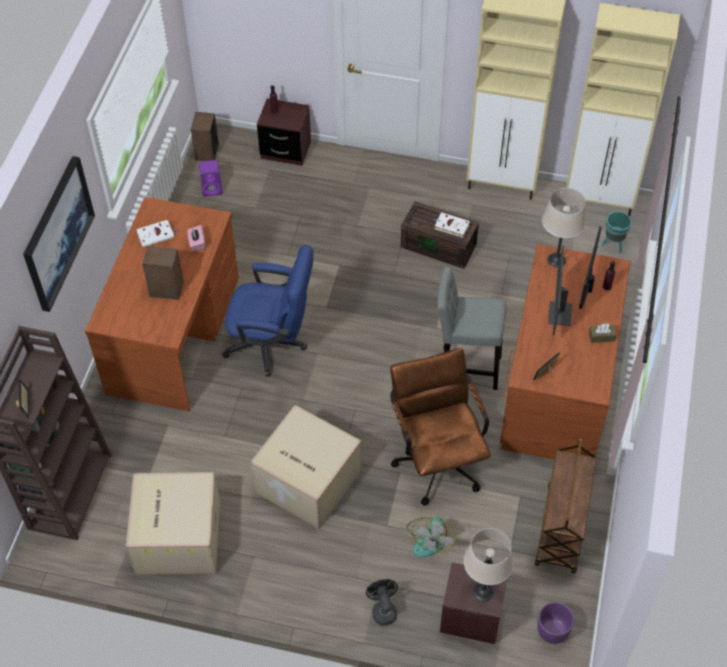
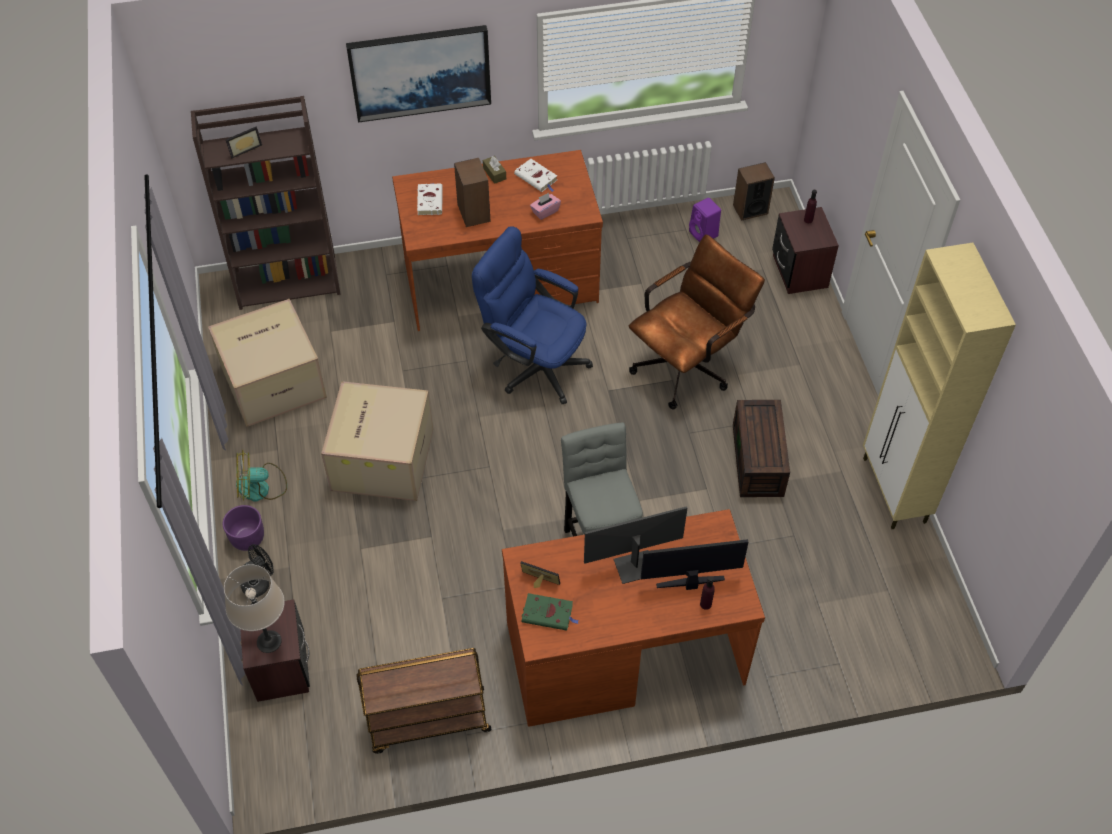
camera: 65 degrees right, 0 degrees up
blue office chair [222,245,313,376] -> blue office chair turned 135 degrees clockwise [472,226,593,404]
brown office chair [390,348,491,505] -> brown office chair moved to [629,234,765,409]
fan [407,517,457,557] -> fan moved to [236,450,287,502]
white book [433,212,470,238] -> white book moved to [417,183,443,215]
purple planter [537,602,574,644] -> purple planter moved to [223,505,264,551]
beige table lamp [542,188,586,267] -> none
beige cabinet [566,3,680,217] -> none
brown tissue box [589,323,617,343] -> brown tissue box moved to [483,156,506,184]
turquoise planter [601,211,632,253] -> none
none -> green book [522,593,579,631]

